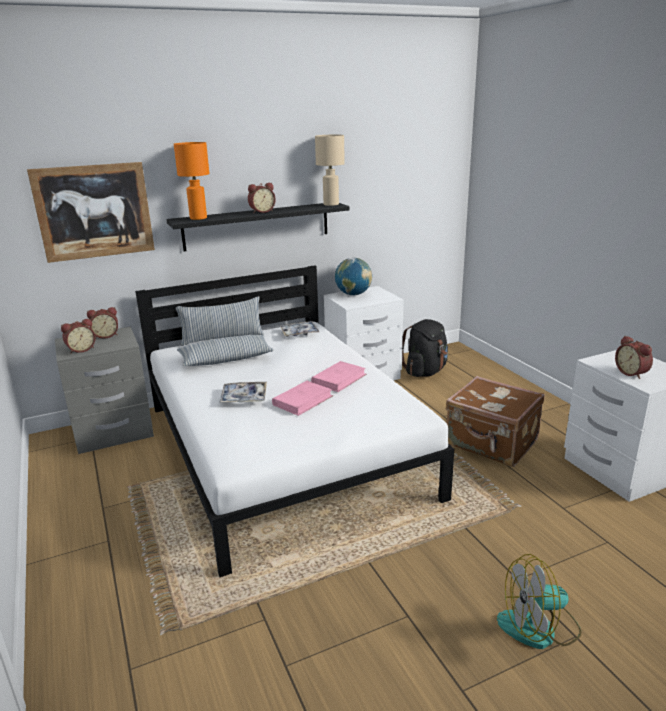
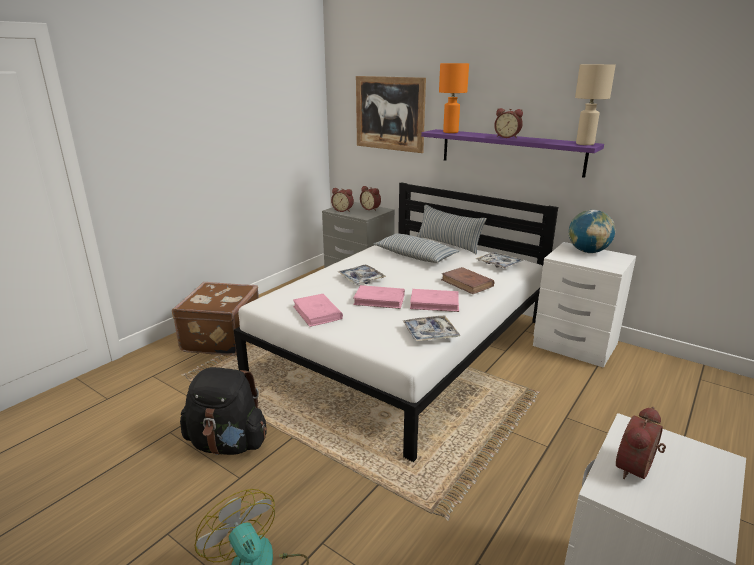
camera: 60 degrees right, 0 degrees up
black shelf [166,203,349,252] -> purple shelf [421,129,604,178]
black backpack [402,319,448,377] -> black backpack moved to [180,367,267,455]
brown suitcase [446,376,545,467] -> brown suitcase moved to [172,282,259,356]
none -> pink book [293,294,343,327]
none -> tray [403,315,460,342]
none -> brown book [441,267,494,294]

